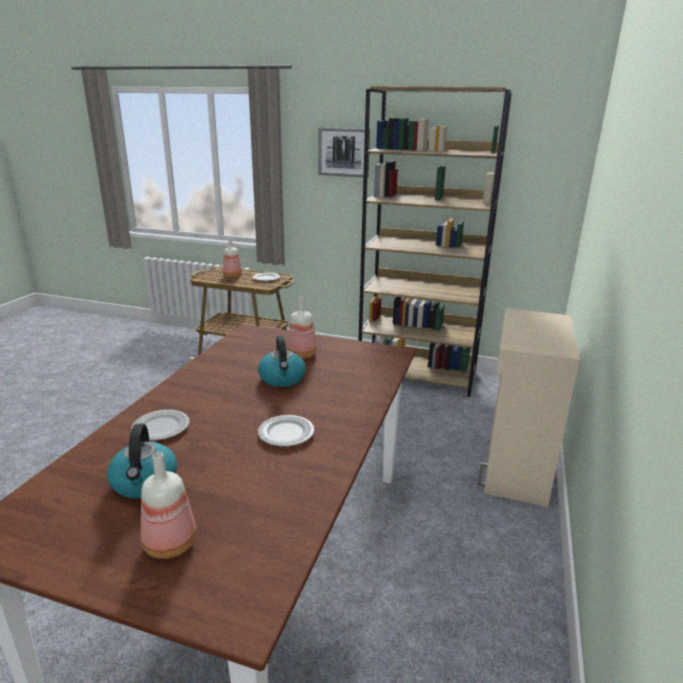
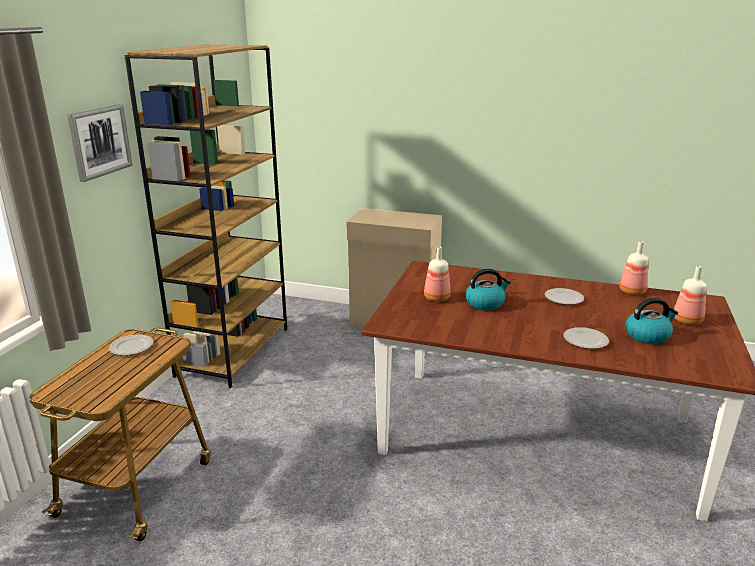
camera: 90 degrees left, 0 degrees up
bottle [223,238,242,278] -> bottle moved to [620,241,648,295]

